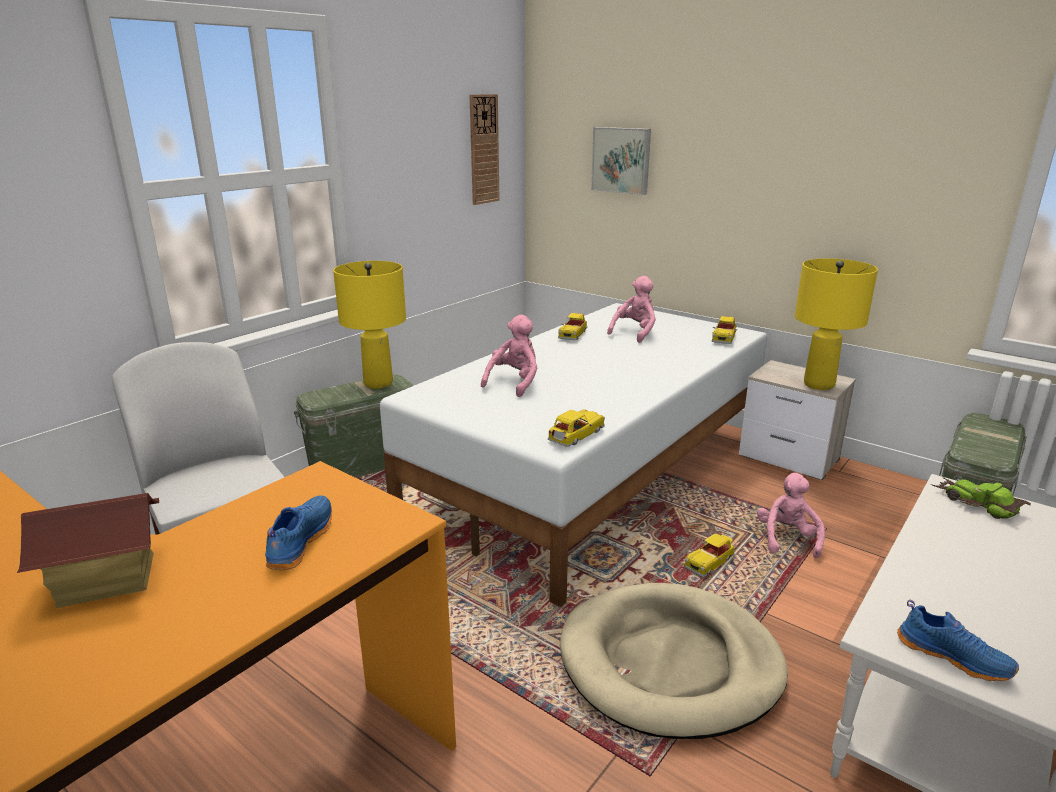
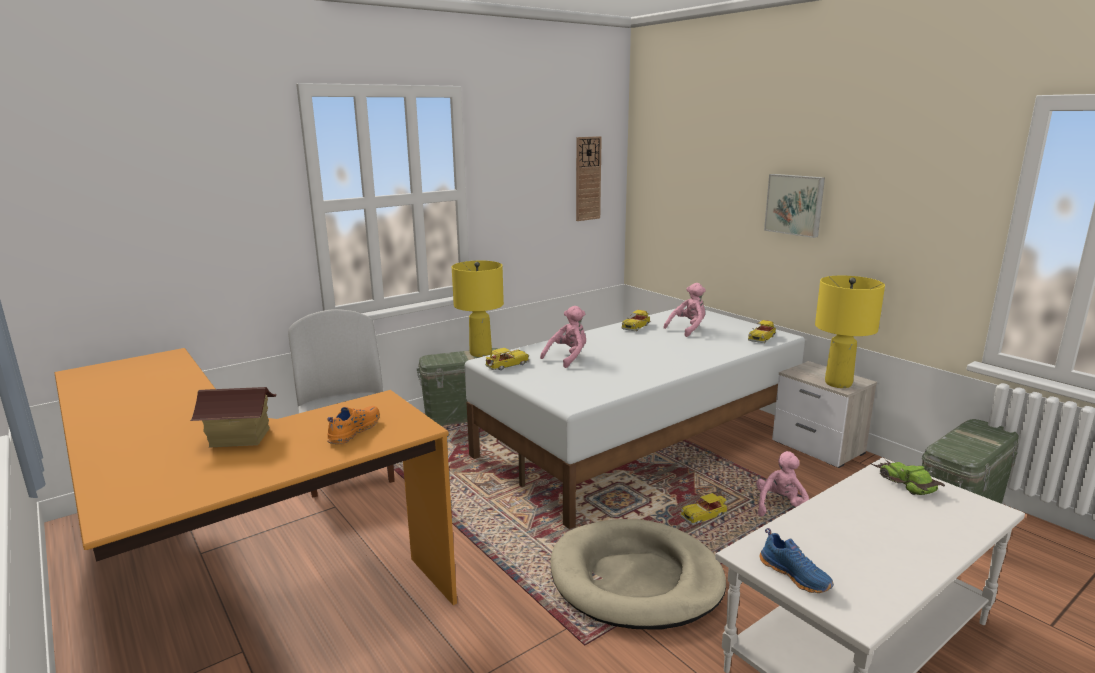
camera: 15 degrees right, 5 degrees down
blue shoe [265,495,332,570] -> orange shoe [327,406,380,445]
toy car [548,409,605,447] -> toy car moved to [485,348,529,370]
picture [591,127,651,195] -> picture moved to [764,174,825,238]

